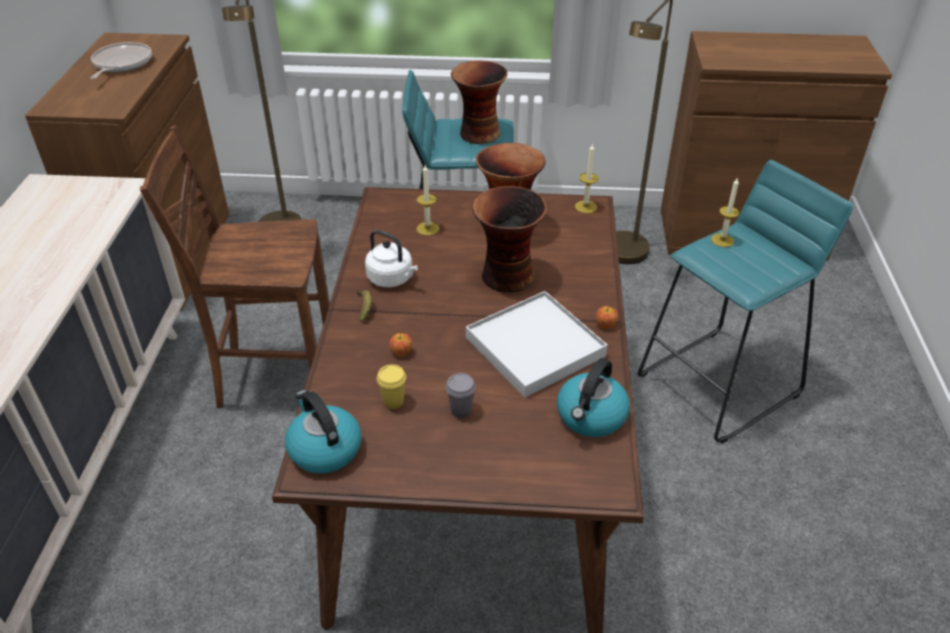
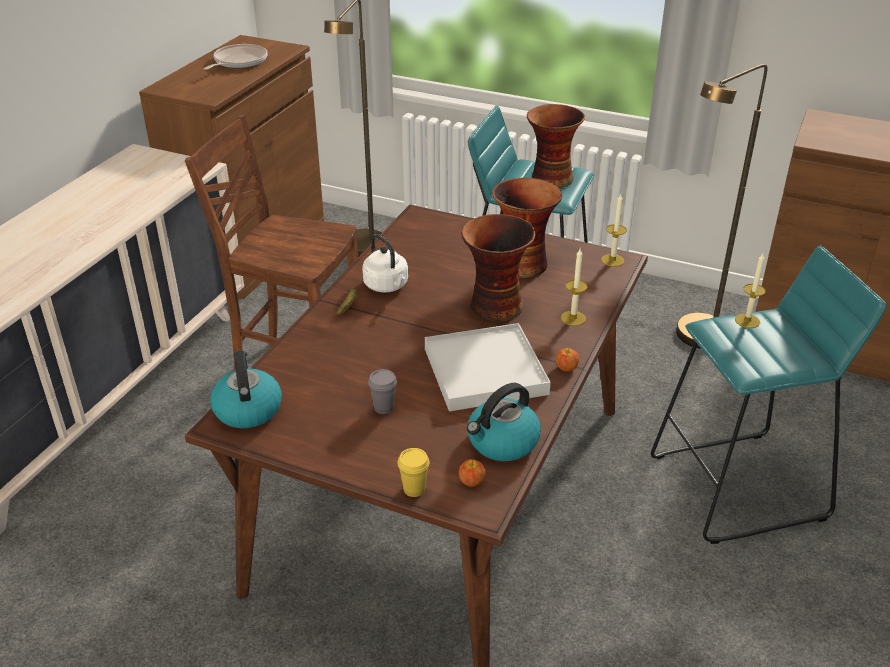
camera: 20 degrees right, 5 degrees down
yellow cup [377,364,406,409] -> yellow cup moved to [397,448,430,497]
apple [389,333,413,356] -> apple moved to [459,459,486,487]
candle [417,165,439,236] -> candle moved to [561,249,588,326]

